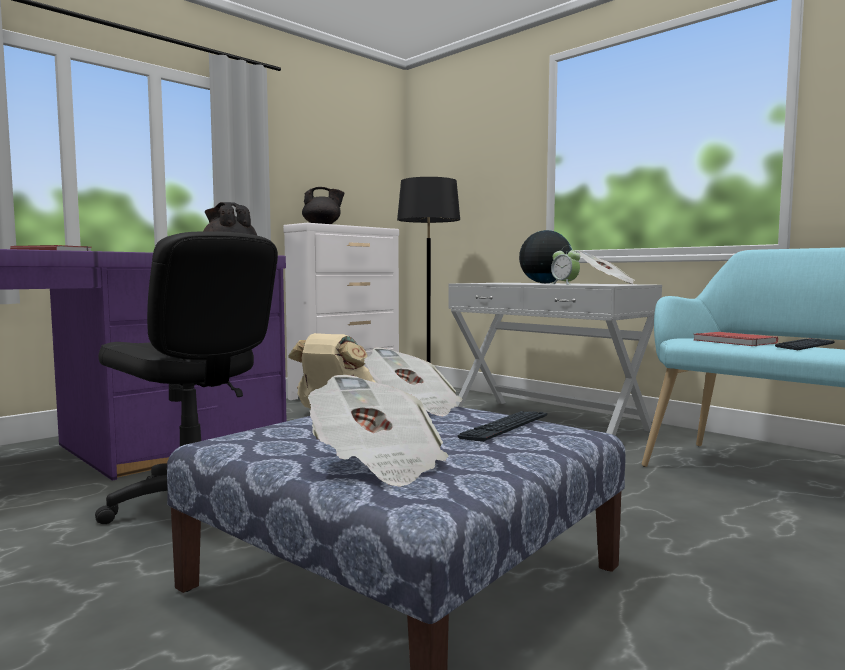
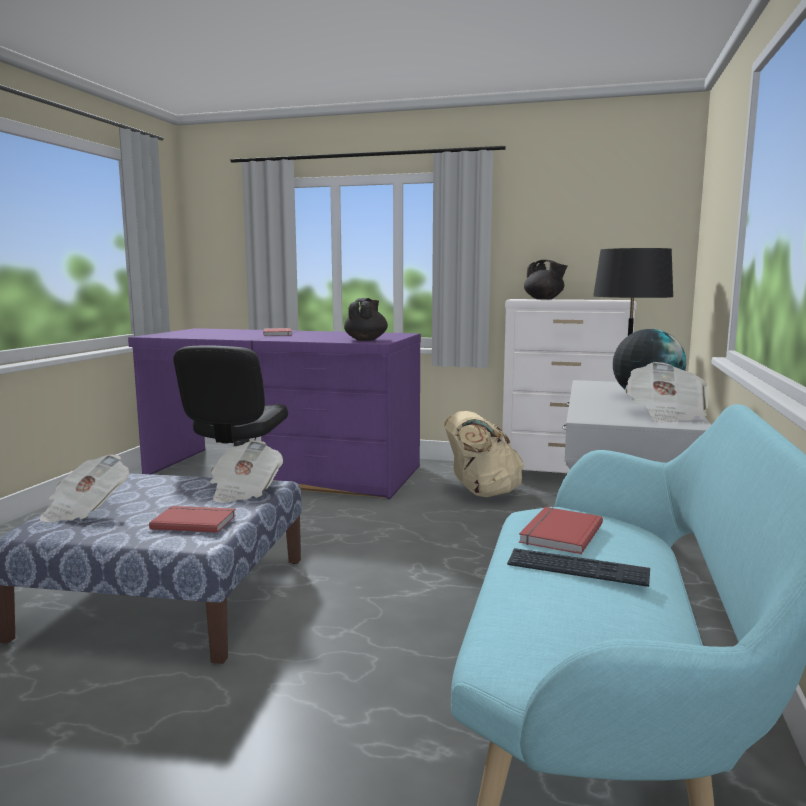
camera: 60 degrees right, 5 degrees up
keyboard [457,411,547,442] -> red book [149,506,236,533]
alarm clock [551,246,580,285] -> none

